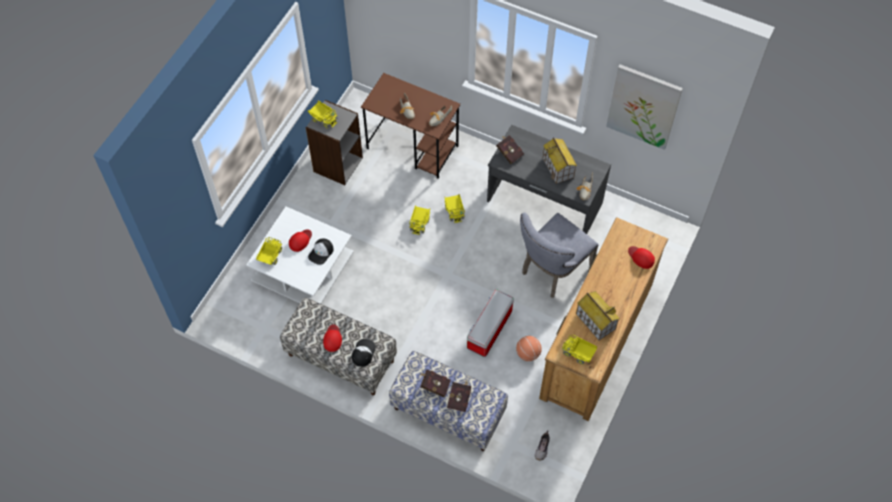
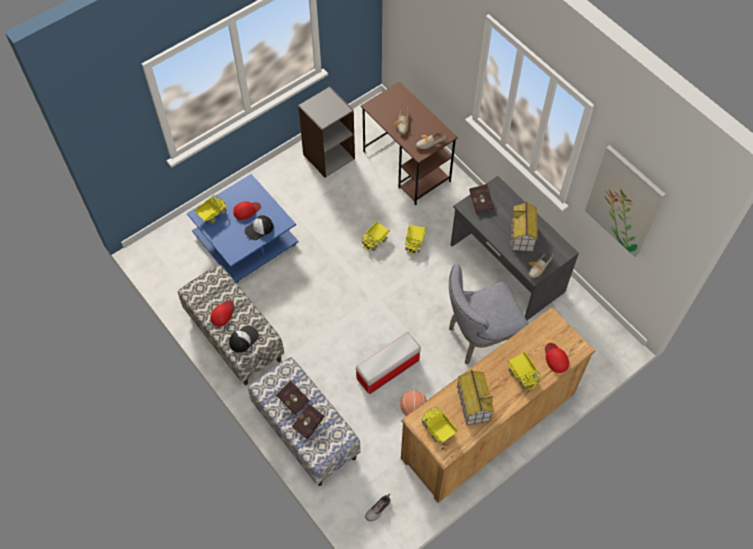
camera: 25 degrees right, 0 degrees up
white coffee table [246,206,354,304] -> blue coffee table [187,174,298,283]
toy truck [308,100,337,129] -> toy truck moved to [508,352,541,390]

